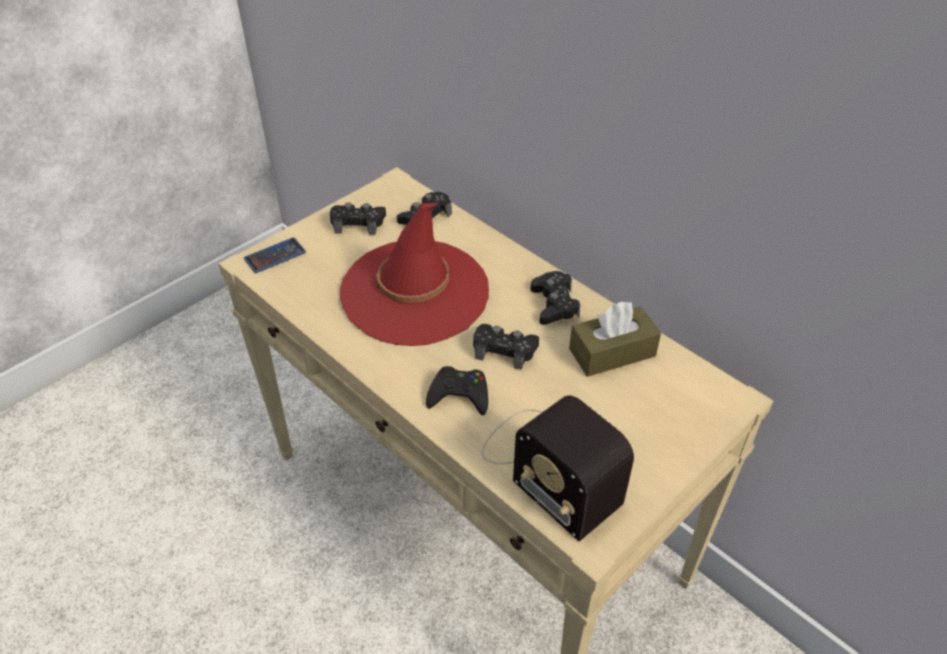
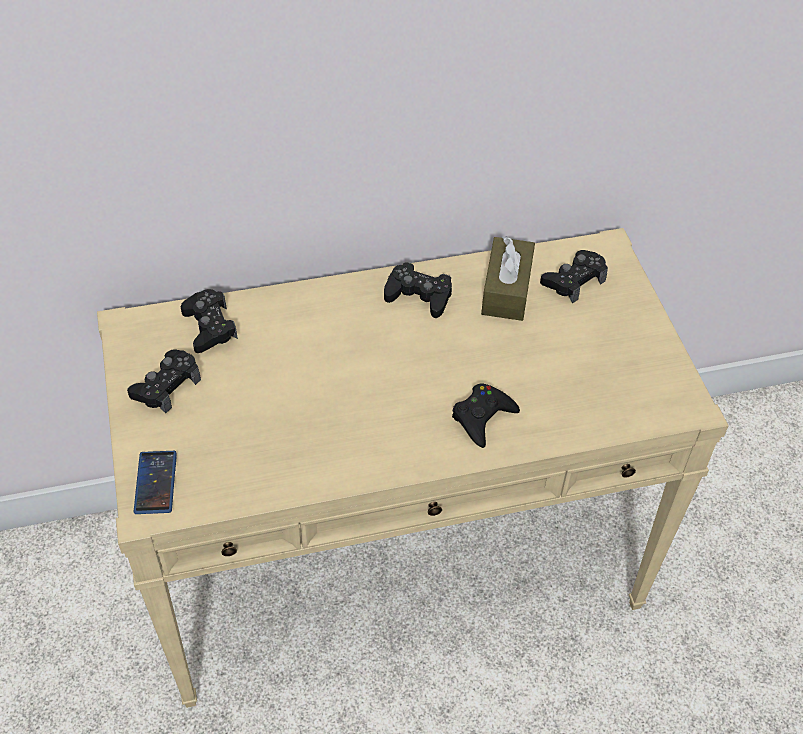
camera: 60 degrees left, 5 degrees up
red hat [340,203,489,346] -> none
black game controller [473,324,539,370] -> black game controller moved to [540,250,608,304]
radio [482,395,634,541] -> none

